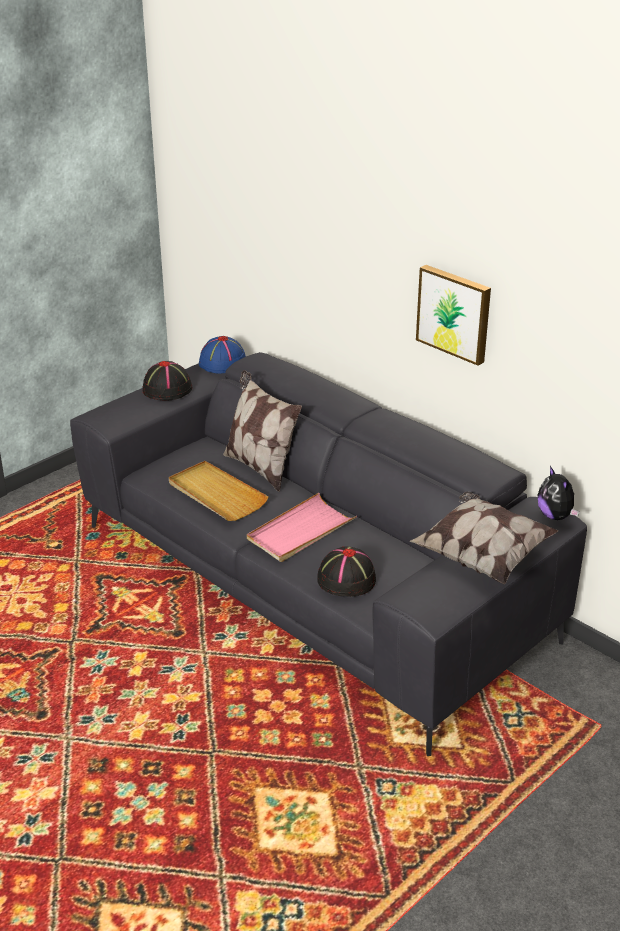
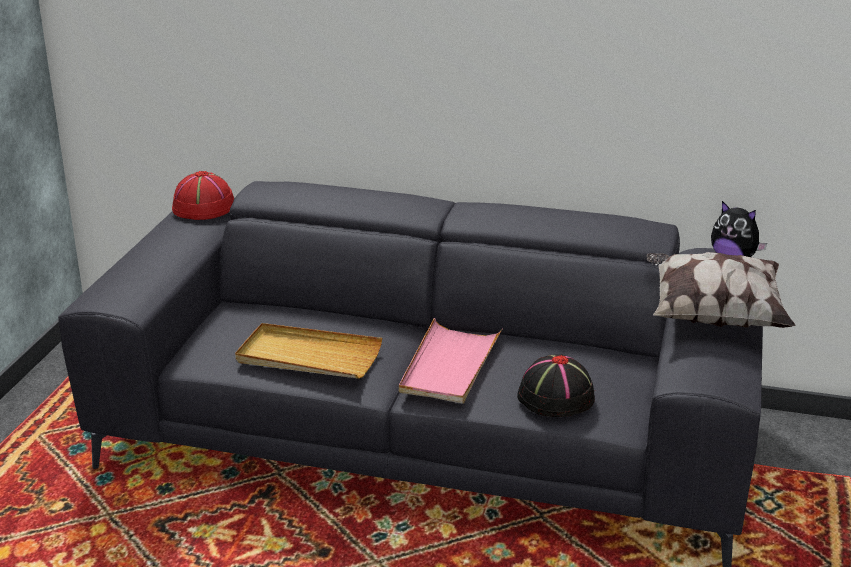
camera: 30 degrees left, 5 degrees down
black hat [143,361,192,400] -> none
blue hat [199,336,246,374] -> red hat [172,171,234,220]
pillow [223,370,302,492] -> none
picture [416,265,491,366] -> none

